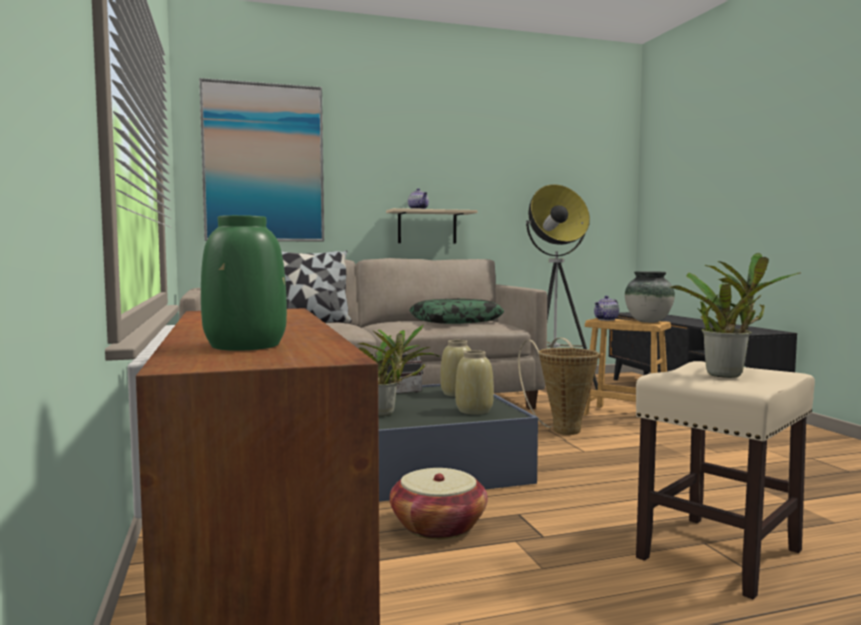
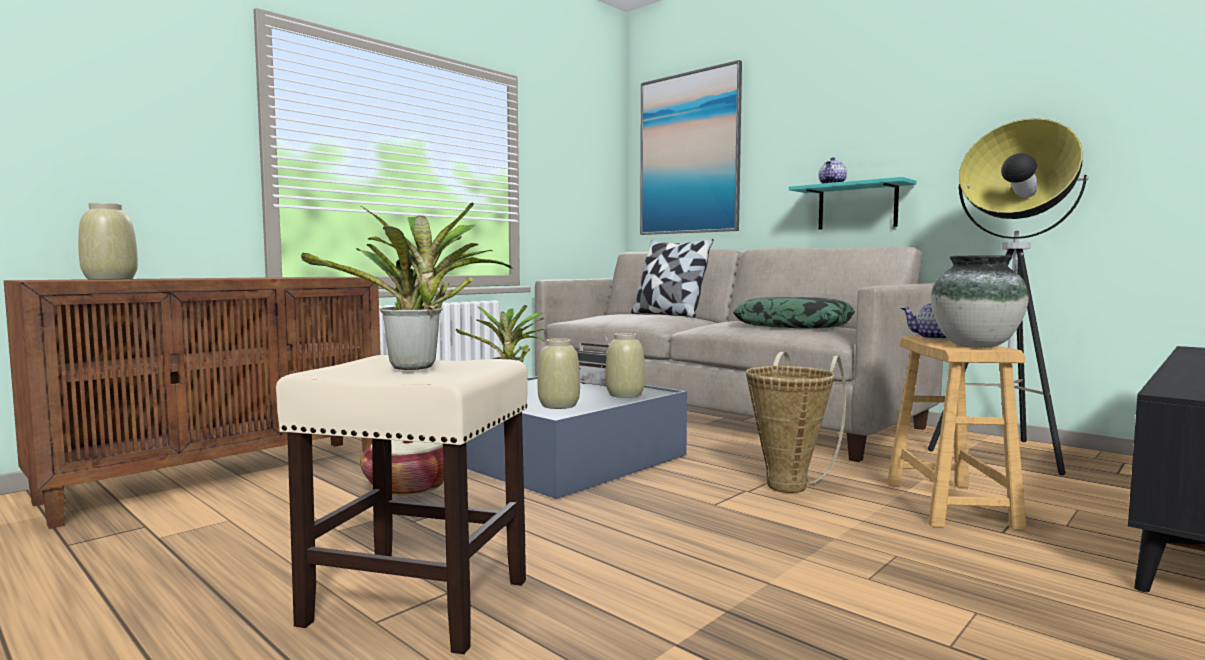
camera: 60 degrees right, 0 degrees up
green vase [201,215,287,351] -> beige vase [78,203,138,280]
beige shelf [386,208,477,244] -> turquoise shelf [789,177,916,230]

